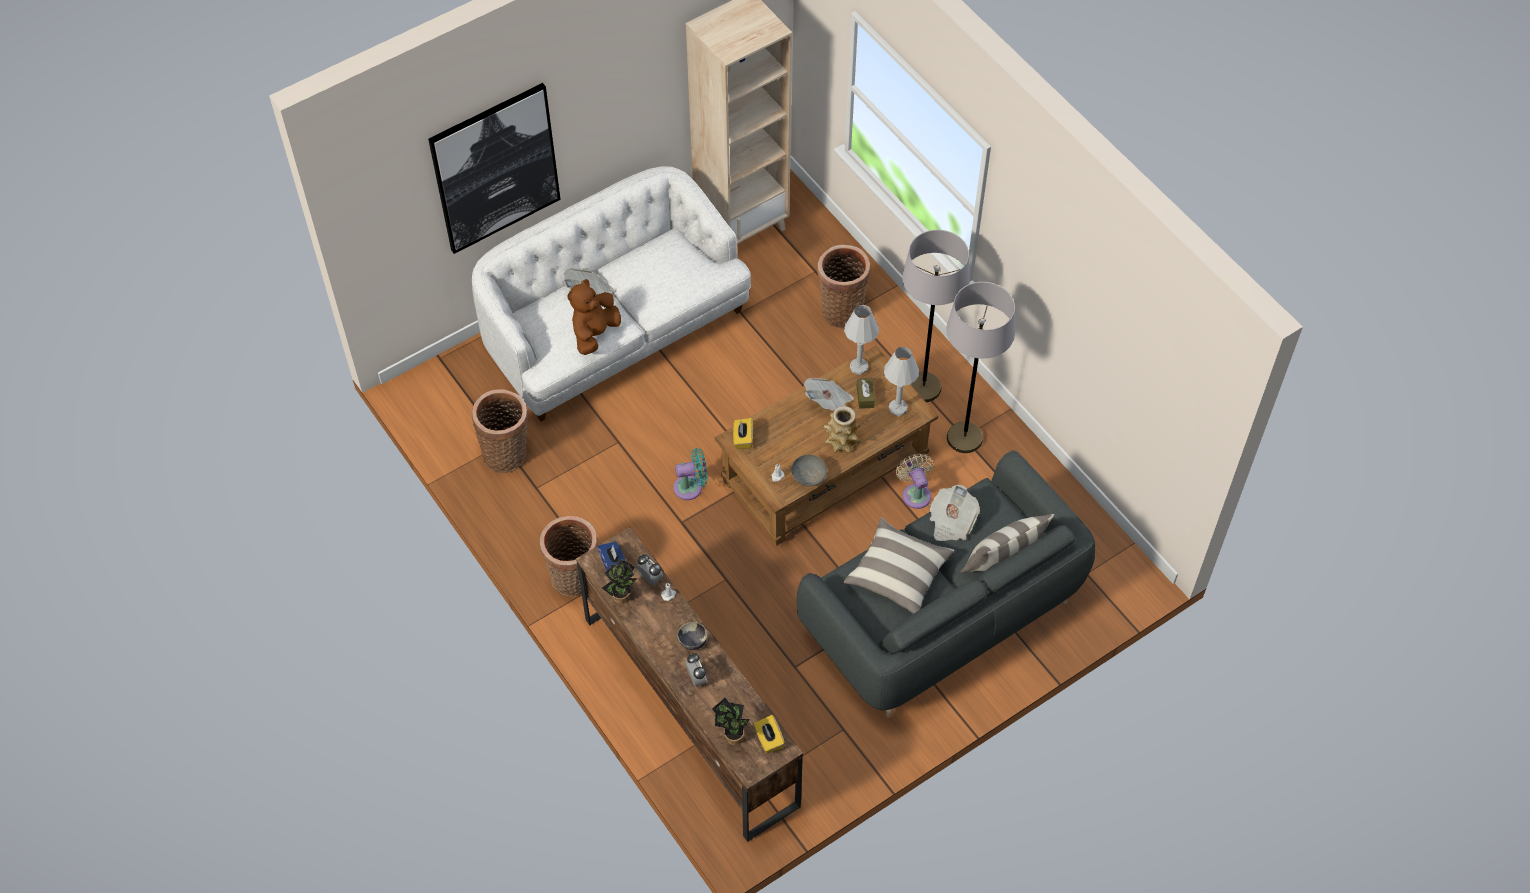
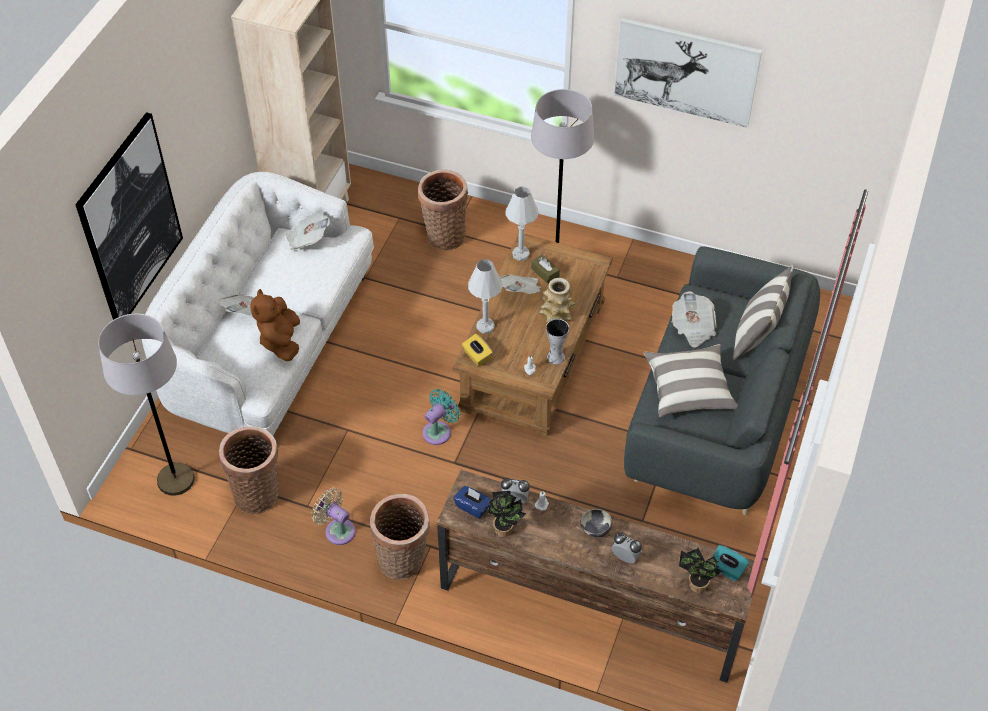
camera: 35 degrees left, 5 degrees down
yellow tissue box [754,715,785,753] -> turquoise tissue box [712,545,749,581]
grey bowl [791,454,827,487] -> vase [546,319,569,364]
white table lamp [884,347,919,417] -> white table lamp moved to [468,259,503,334]
beige fan [896,454,933,509] -> beige fan moved to [311,488,356,545]
grey floor lamp [946,282,1015,453] -> grey floor lamp moved to [98,313,195,496]
none -> newspaper [286,212,330,250]
none -> picture [614,18,762,128]

